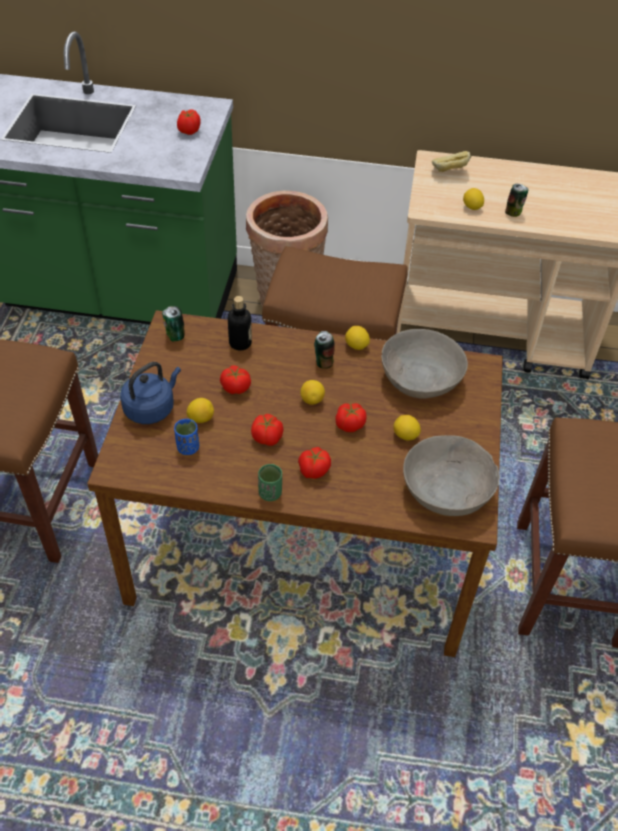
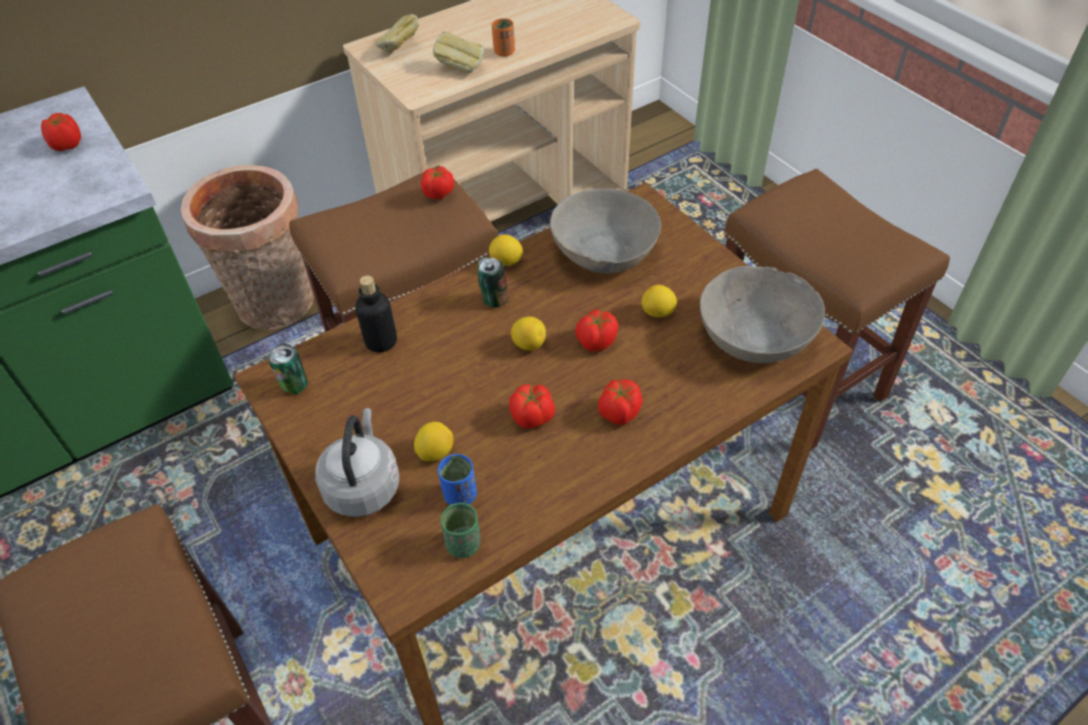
camera: 40 degrees left, 0 degrees up
blue kettle [120,362,181,424] -> grey kettle [315,408,399,517]
tomato [220,365,251,394] -> tomato moved to [421,167,454,199]
green cup [258,464,282,501] -> green cup moved to [441,503,480,558]
lemon [463,188,484,210] -> bread [433,32,484,74]
can [505,184,528,217] -> orange cup [492,18,515,57]

